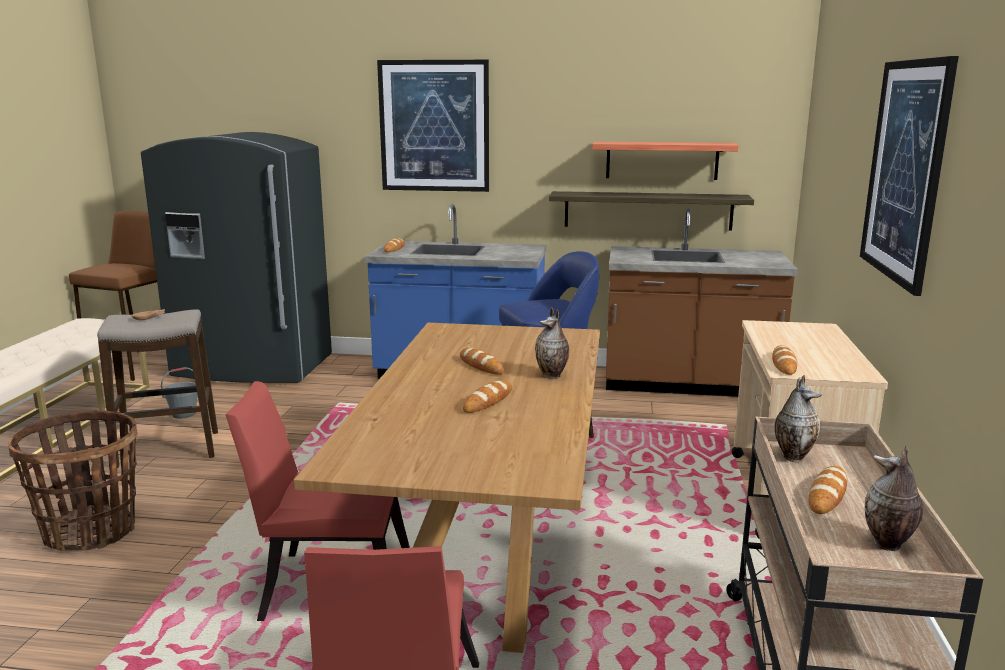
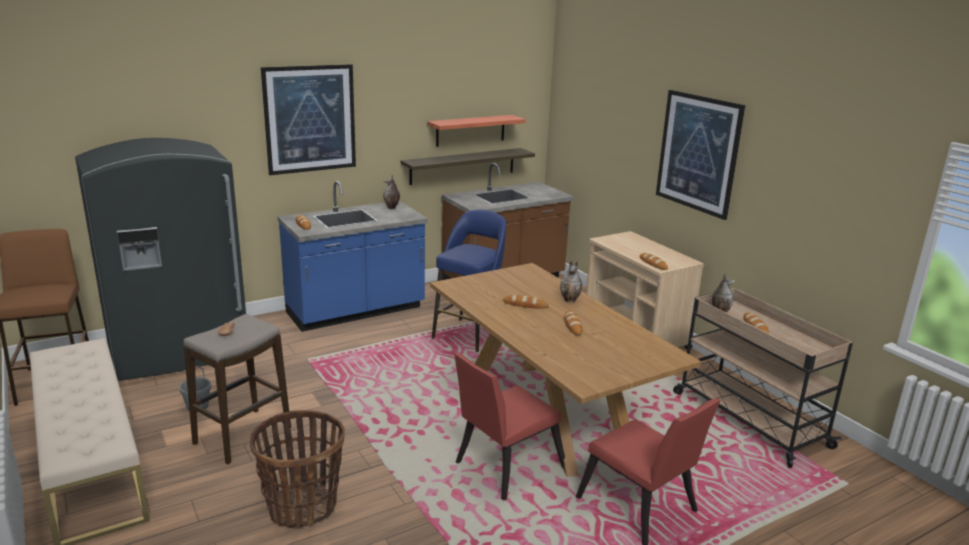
camera: 40 degrees left, 5 degrees up
vase [865,445,923,551] -> vase moved to [383,175,400,209]

